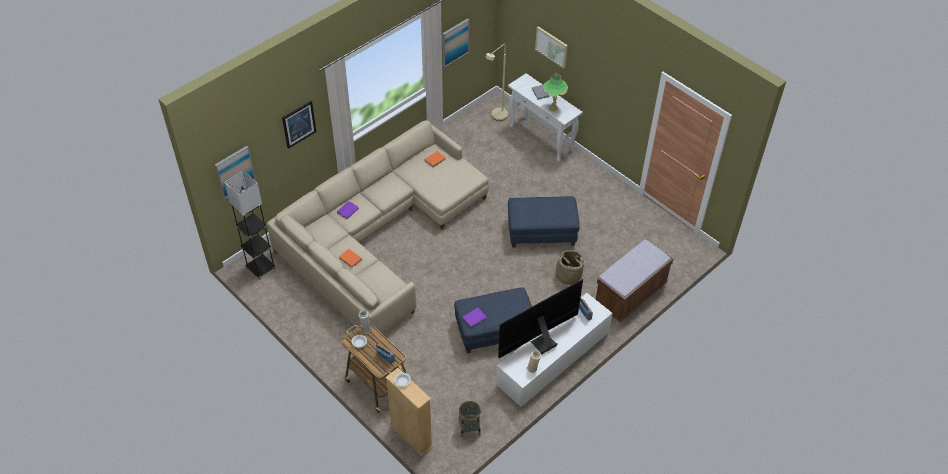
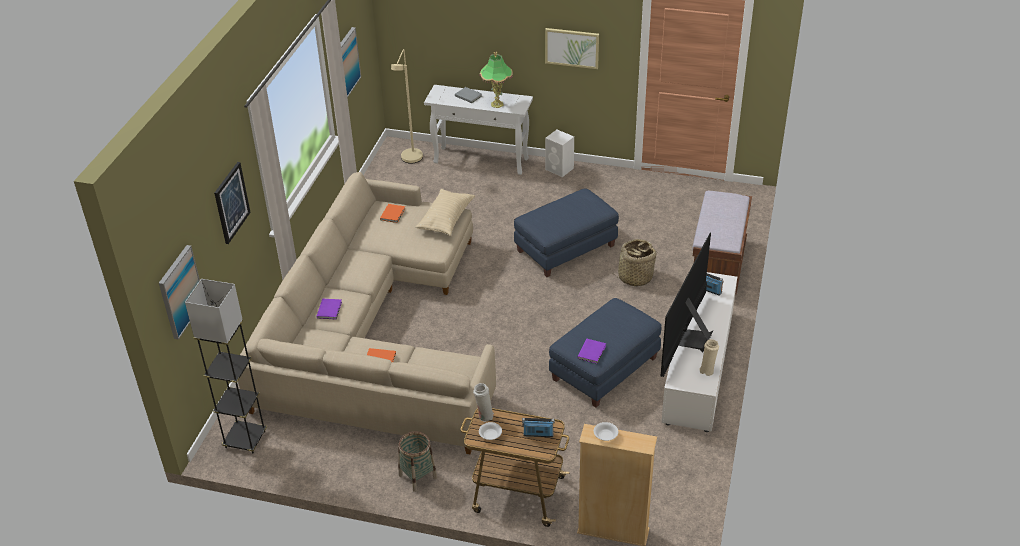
camera: 30 degrees left, 10 degrees down
basket [458,401,481,438] -> basket moved to [398,431,437,492]
picture [535,26,568,69] -> picture moved to [545,28,599,69]
none -> beige pillow [416,189,475,236]
none -> white speaker [545,130,574,177]

